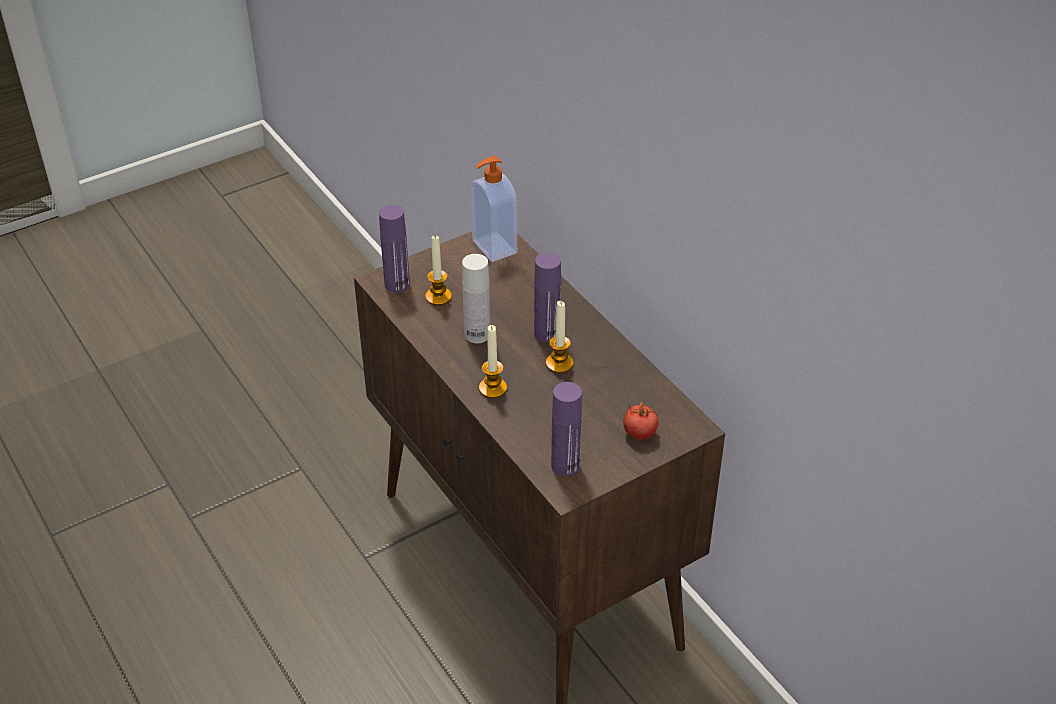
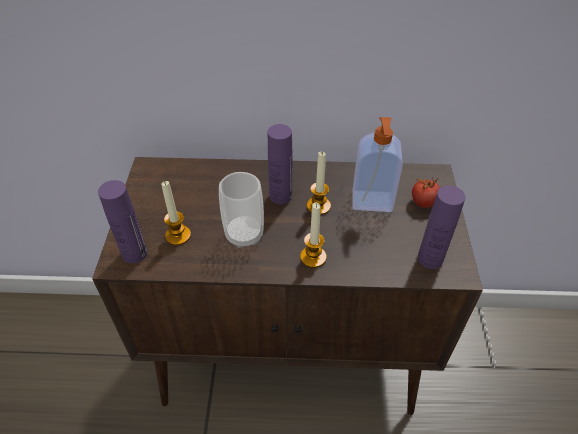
camera: 55 degrees left, 5 degrees up
white bottle [462,254,490,343] -> cup [219,172,264,248]
soap dispenser [471,156,517,262] -> soap dispenser moved to [352,117,403,212]

